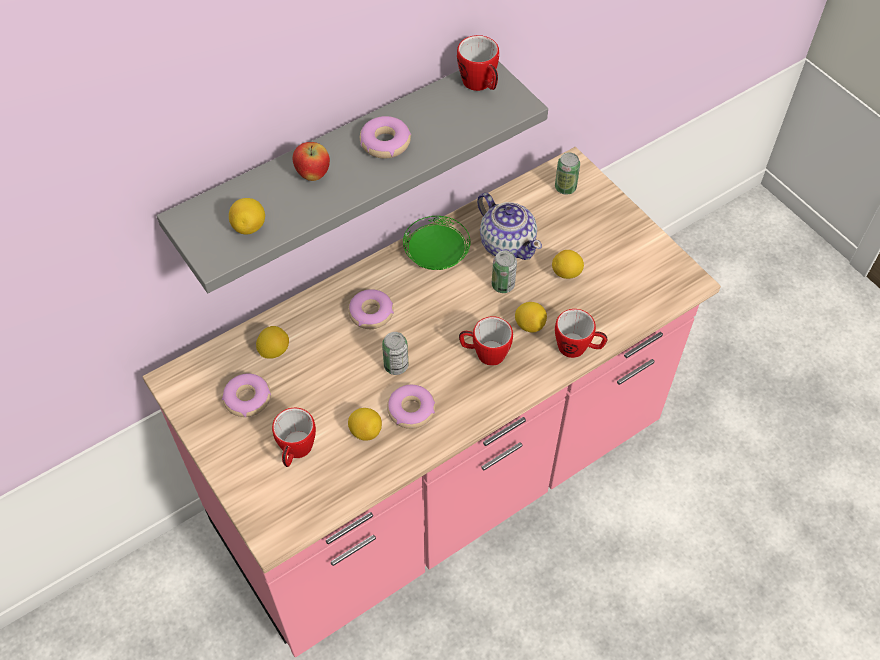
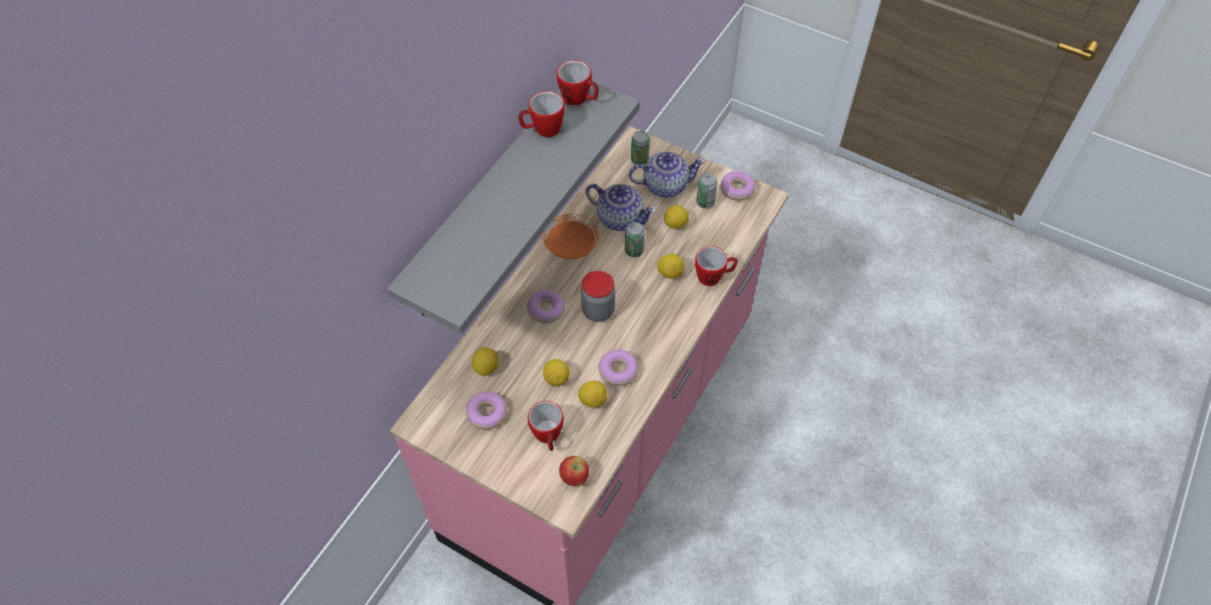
camera: 25 degrees left, 0 degrees up
lemon [229,198,265,235] -> lemon moved to [543,359,570,386]
apple [292,142,330,181] -> apple moved to [559,456,589,487]
donut [360,116,411,159] -> donut moved to [720,171,755,201]
can [382,332,408,375] -> can moved to [696,174,718,209]
green plate [403,216,470,270] -> orange plate [543,213,599,259]
mug [459,316,513,366] -> mug moved to [518,91,565,137]
none -> jar [581,271,615,322]
none -> teapot [629,151,705,198]

